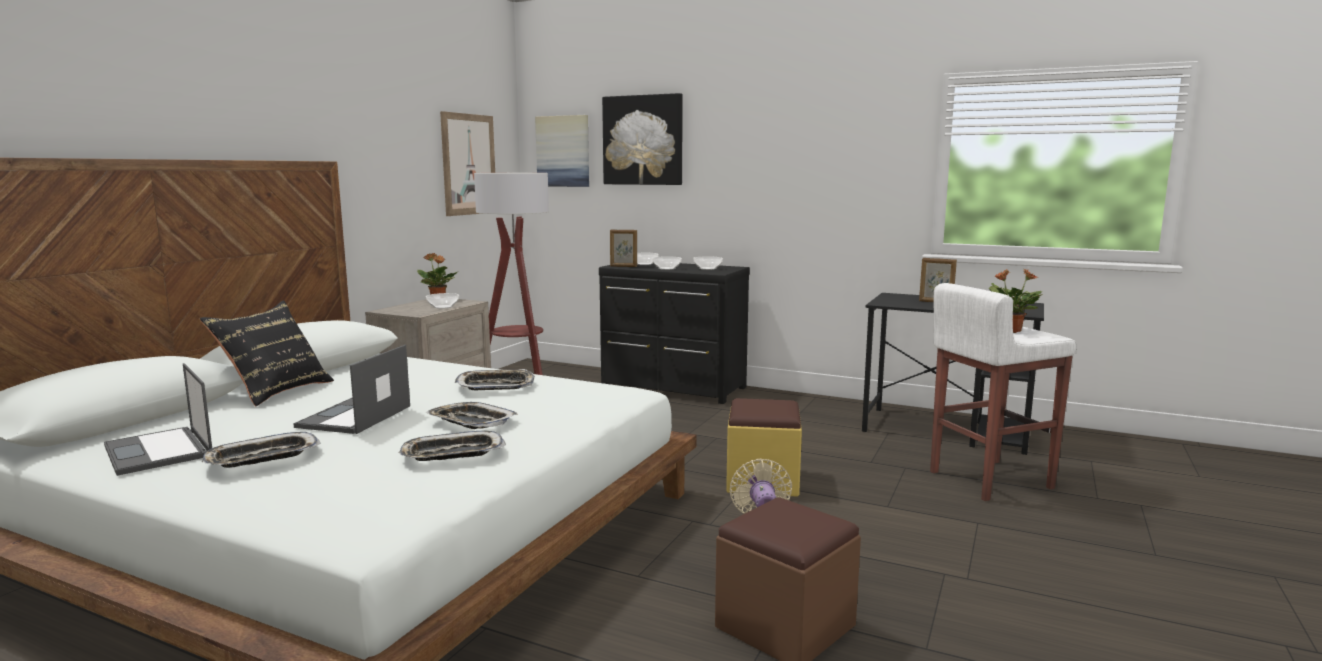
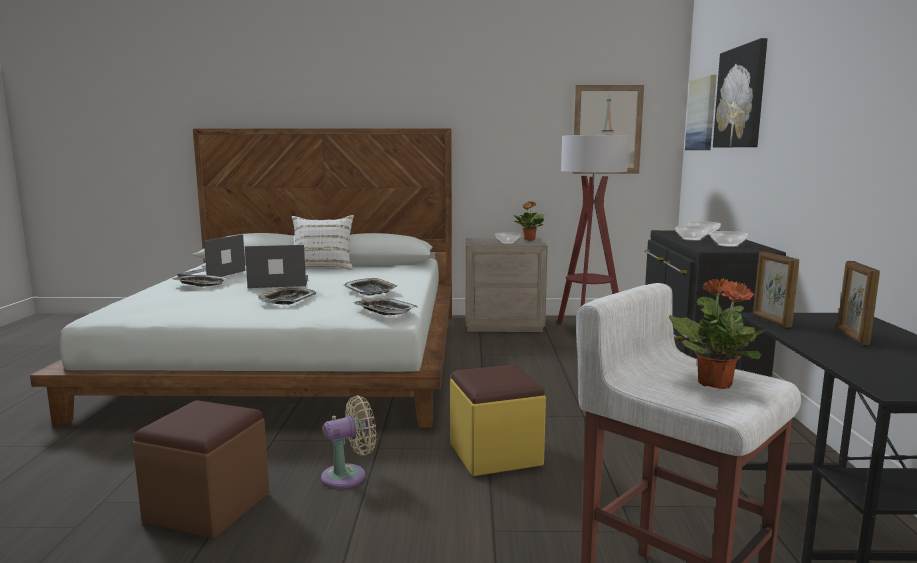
camera: 65 degrees right, 0 degrees up
black pillow [199,301,334,406] -> white pillow [292,215,354,270]
tray [399,430,506,461] -> tray moved to [353,298,417,315]
picture frame [610,229,637,267] -> picture frame moved to [753,251,799,328]

